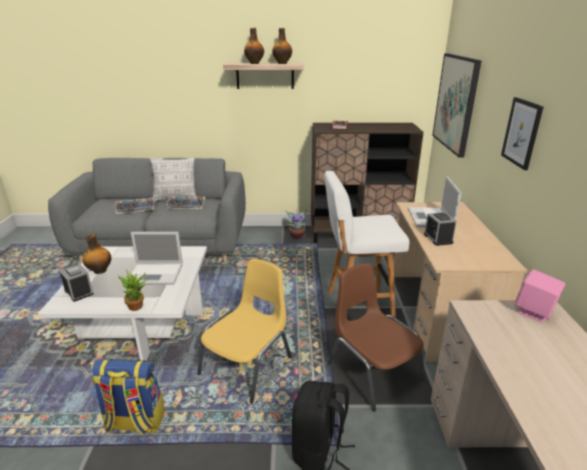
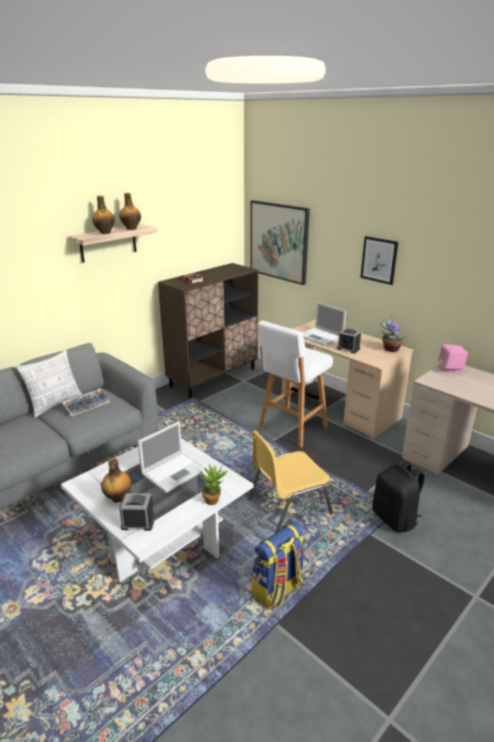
camera: 45 degrees left, 0 degrees up
keyboard [115,198,155,214] -> none
yellow chair [197,259,292,404] -> yellow chair turned 105 degrees counterclockwise [248,430,333,533]
potted plant [286,210,308,239] -> potted plant moved to [381,315,407,352]
brown chair [327,263,425,412] -> none

